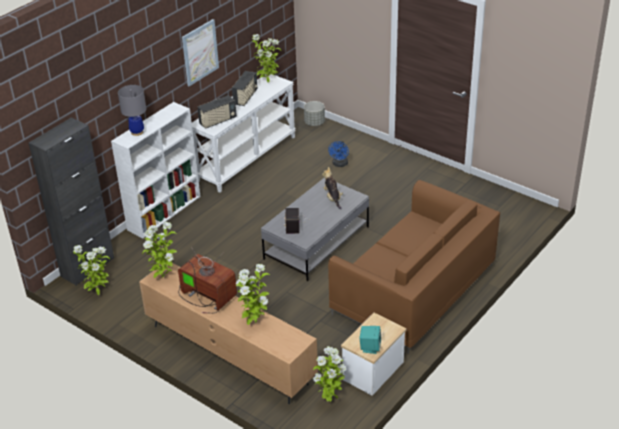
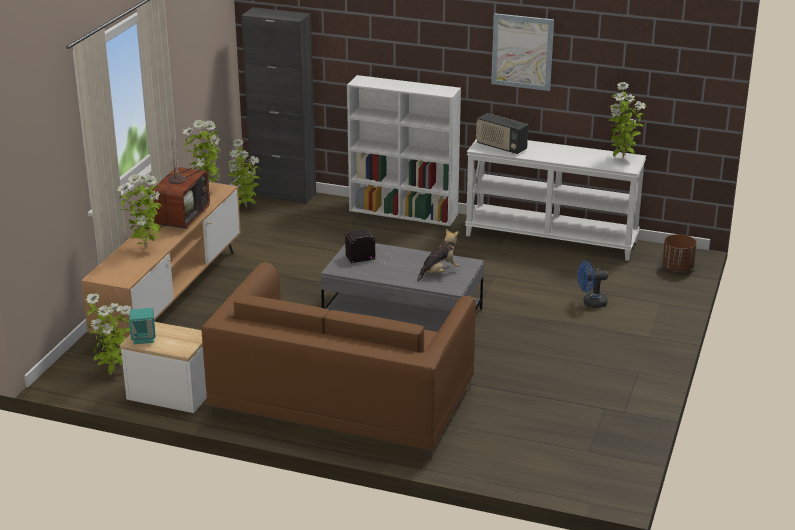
camera: 70 degrees right, 10 degrees down
grey table lamp [118,85,146,136] -> none
radio [232,71,258,106] -> none
grey planter [304,101,325,126] -> brown planter [662,234,697,272]

